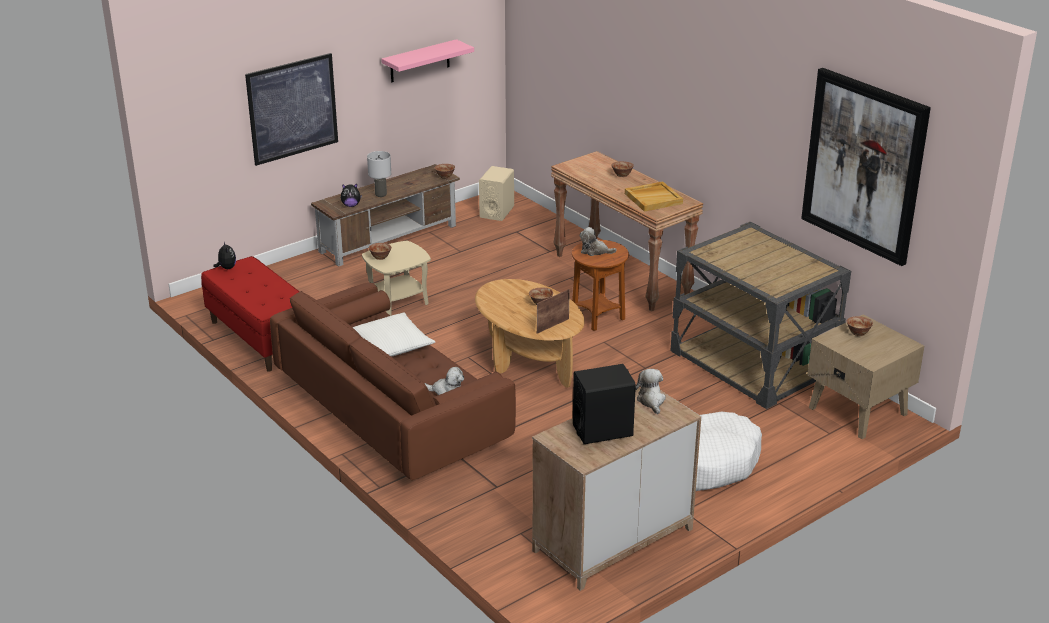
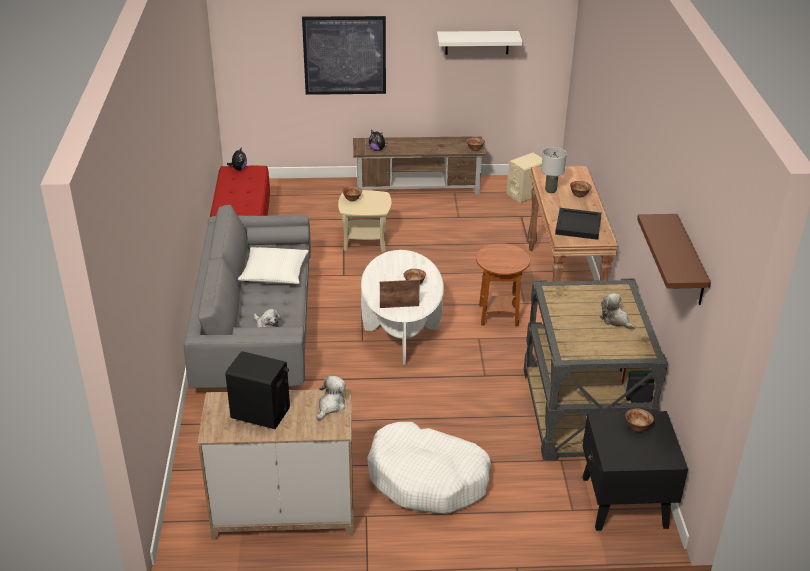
camera: 35 degrees right, 5 degrees up
brown sofa [270,282,516,480] -> grey sofa [184,204,311,388]
white table lamp [367,151,391,197] -> white table lamp moved to [541,147,567,193]
pink shelf [381,39,474,82] -> white shelf [437,31,522,55]
brown coffee table [475,279,585,388] -> white coffee table [361,250,444,365]
plush toy [580,227,617,256] -> plush toy moved to [600,293,635,330]
beige tray [625,181,683,212] -> black tray [555,208,602,240]
picture [801,68,931,266] -> brown shelf [637,214,711,305]
beige nightstand [807,315,924,439] -> black nightstand [582,411,688,531]

